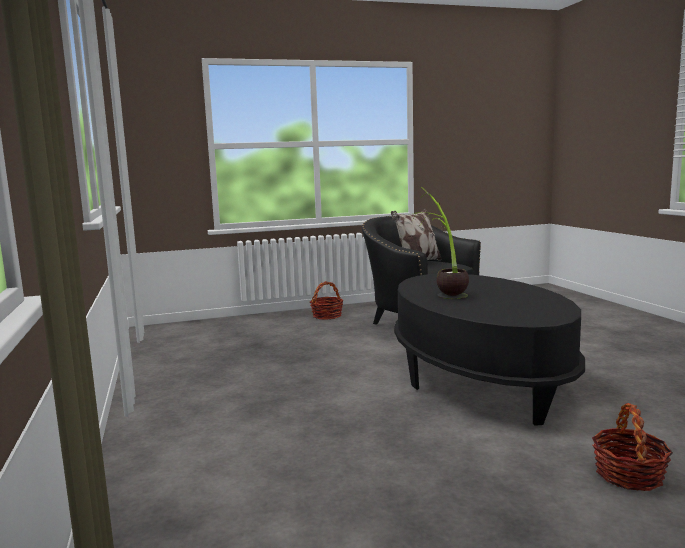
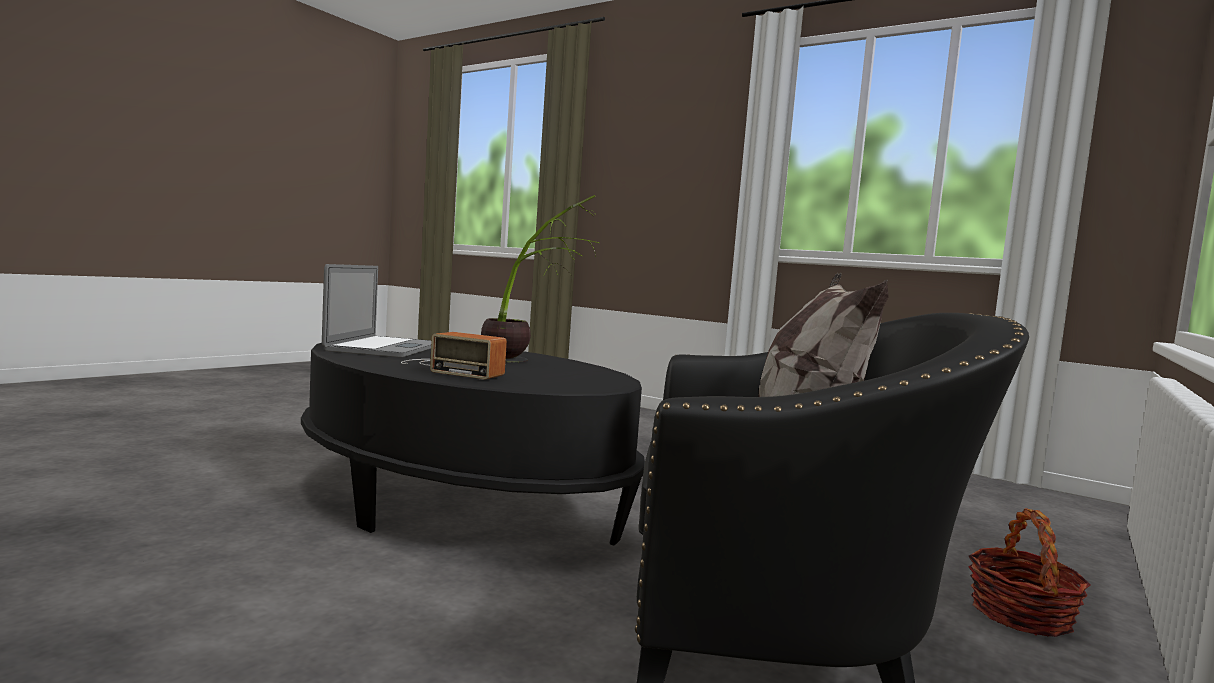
camera: 140 degrees right, 5 degrees down
basket [592,403,673,491] -> none
none -> laptop [322,264,432,357]
none -> radio [401,332,507,380]

